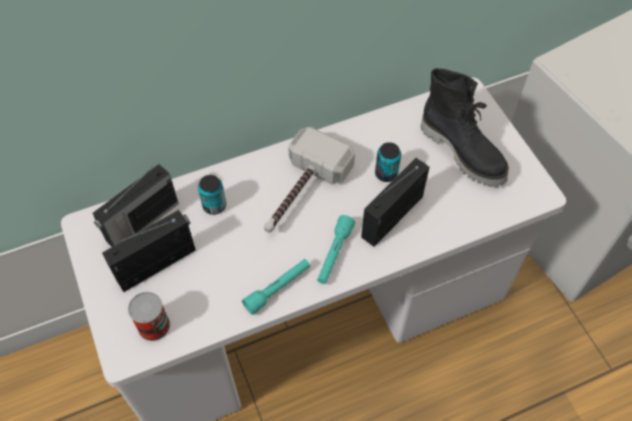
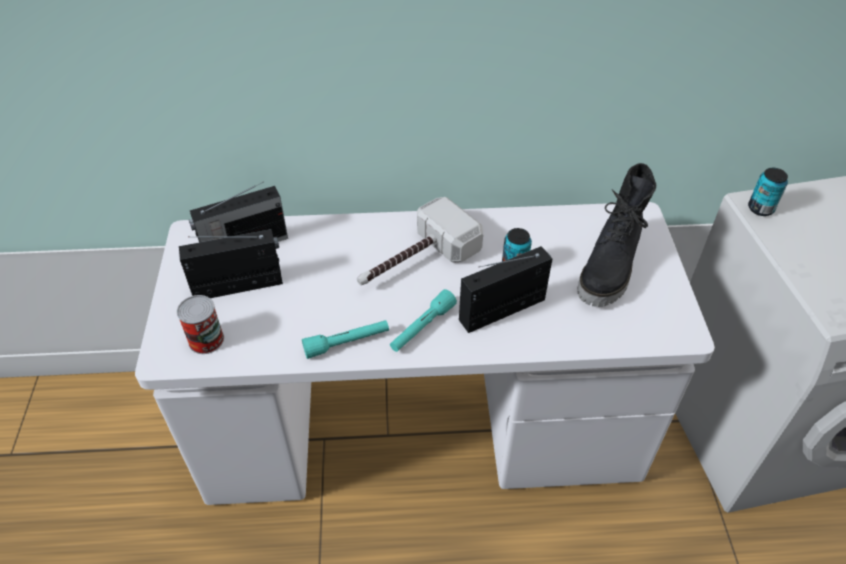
camera: 20 degrees right, 10 degrees down
can [198,175,226,215] -> can moved to [748,168,788,216]
black boot [421,68,509,187] -> black boot turned 45 degrees clockwise [577,163,656,307]

